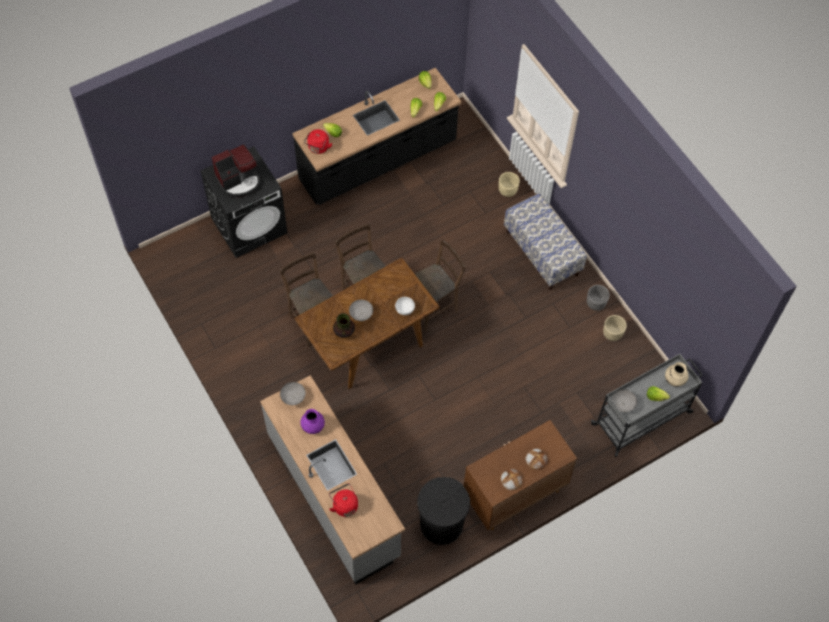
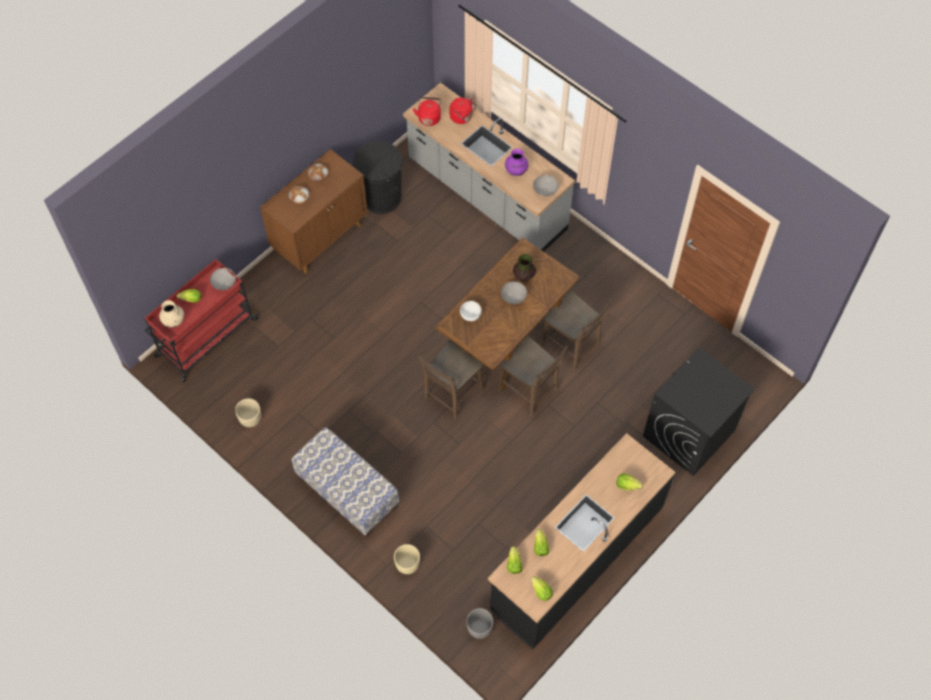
camera: 165 degrees right, 0 degrees up
coffee machine [212,144,260,197] -> none
red kettle [304,129,333,154] -> red kettle moved to [413,97,441,126]
grey planter [587,285,610,311] -> grey planter moved to [467,608,493,639]
grey cart [591,354,703,457] -> red cart [144,259,258,382]

